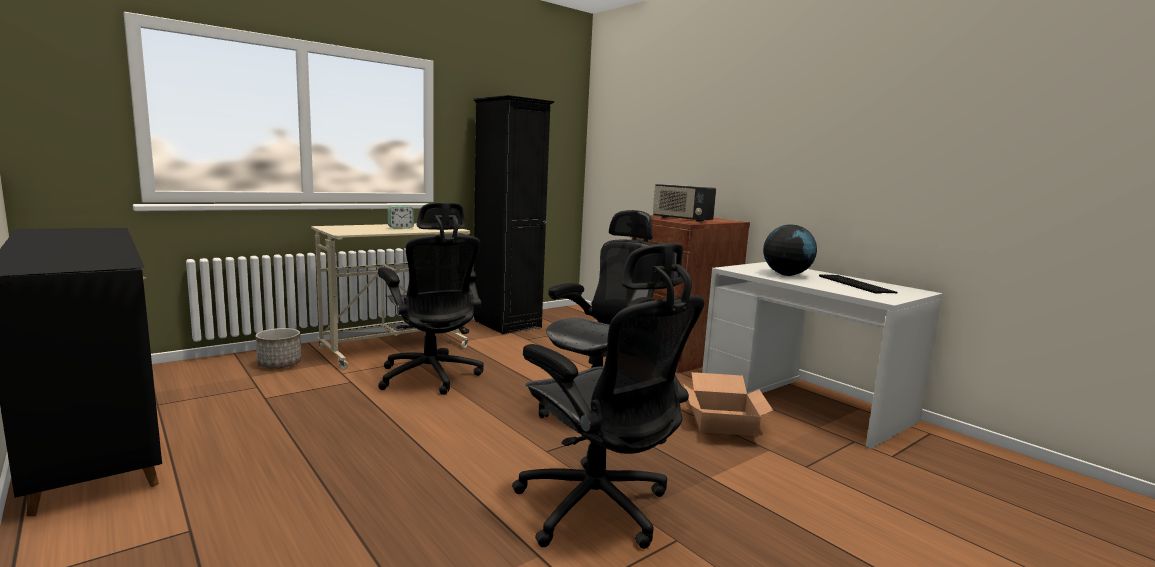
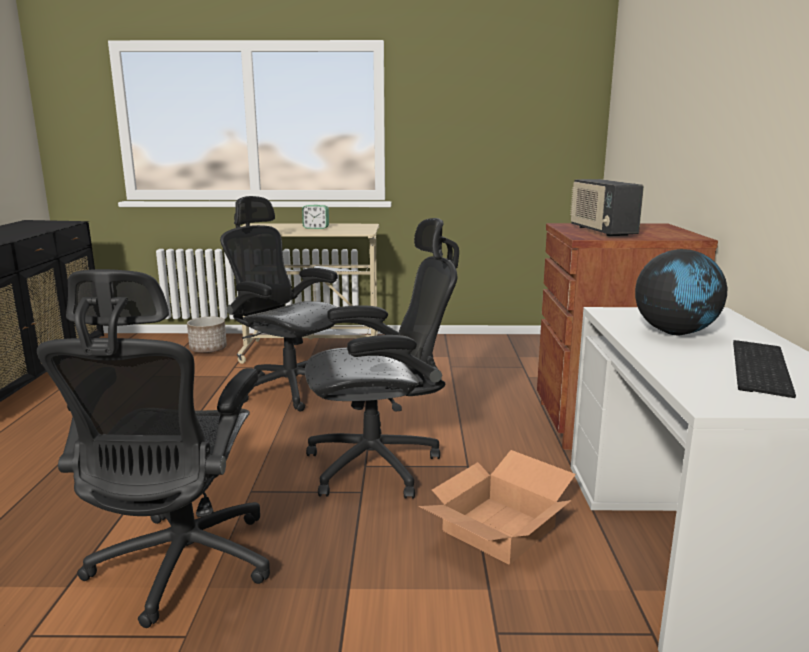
camera: 40 degrees right, 5 degrees up
office chair [378,202,484,395] -> office chair turned 120 degrees clockwise [220,196,338,412]
black cabinet [473,95,554,334] -> none

